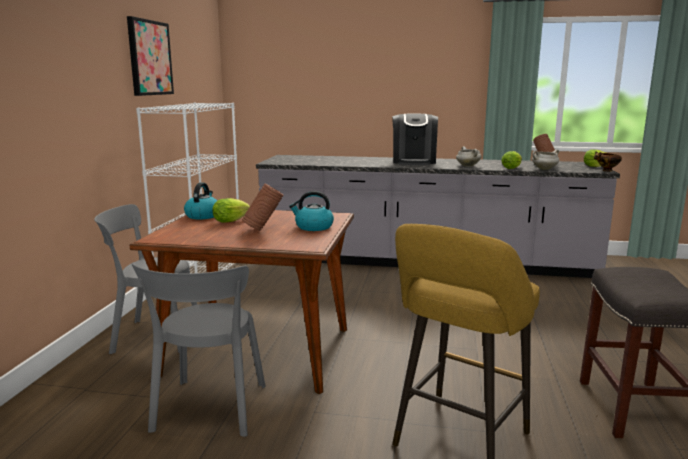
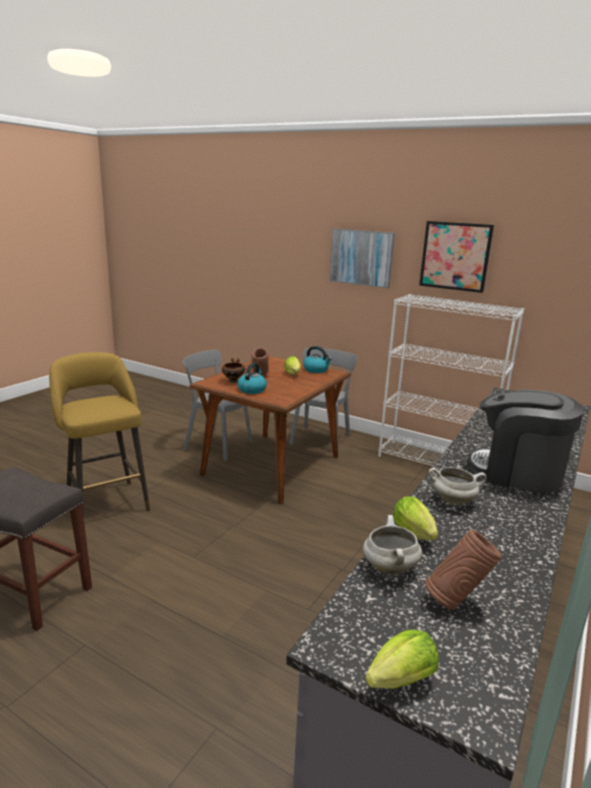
camera: 110 degrees right, 5 degrees up
bowl [594,151,622,171] -> bowl moved to [222,358,245,383]
none -> picture [329,229,395,288]

